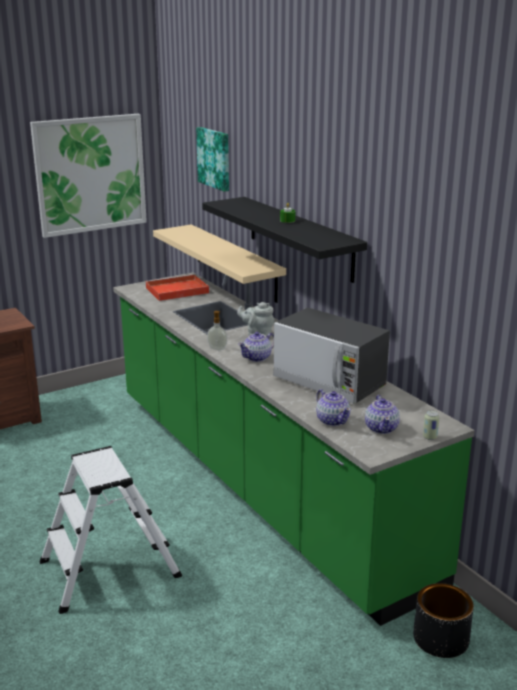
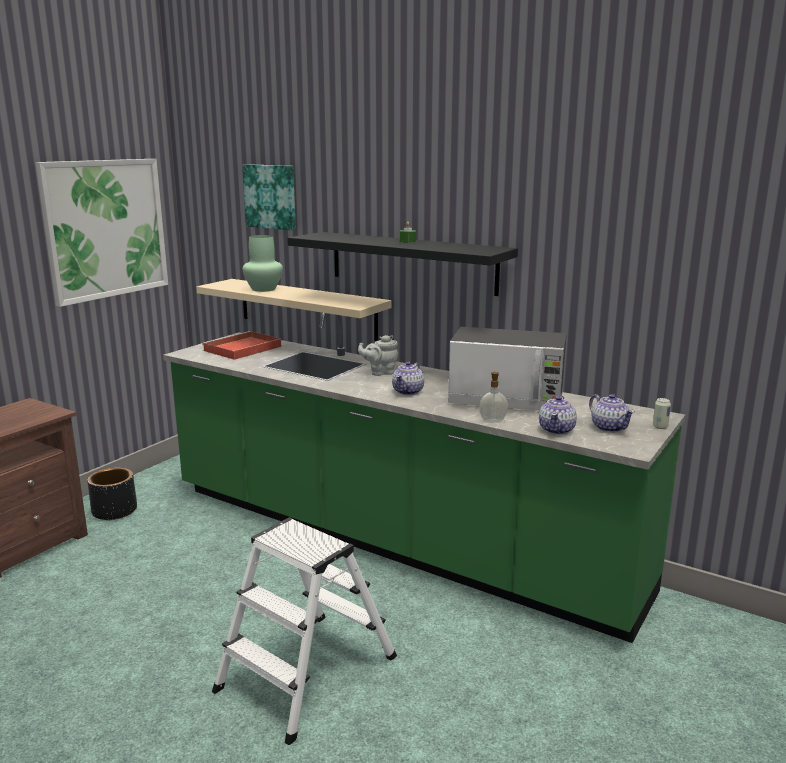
camera: 25 degrees left, 5 degrees down
soap dispenser [207,311,227,351] -> soap dispenser moved to [479,372,508,423]
teapot [316,389,351,426] -> teapot turned 75 degrees clockwise [539,396,577,435]
black planter [413,583,474,658] -> black planter moved to [87,468,137,520]
none -> green vase [243,235,283,292]

